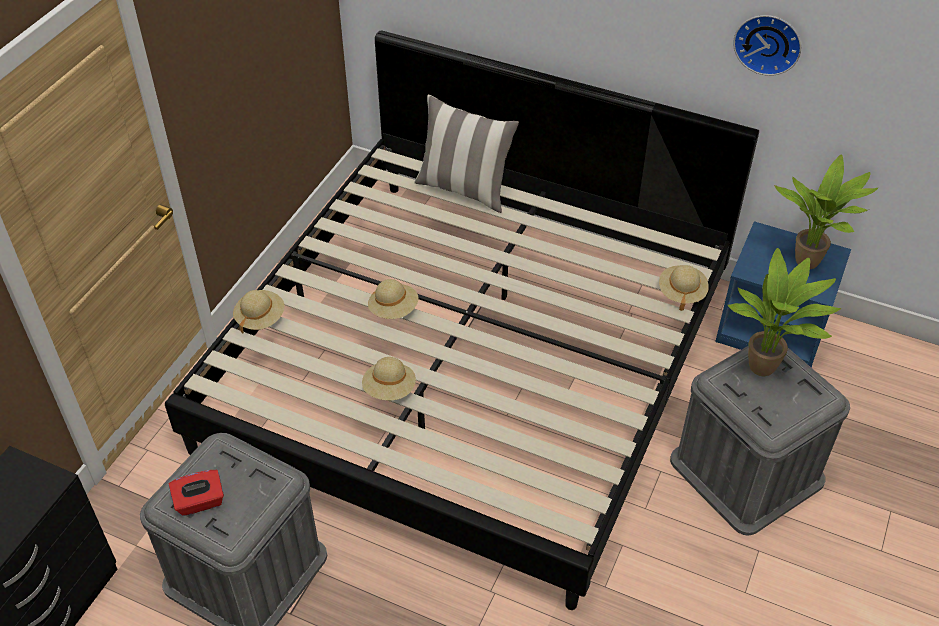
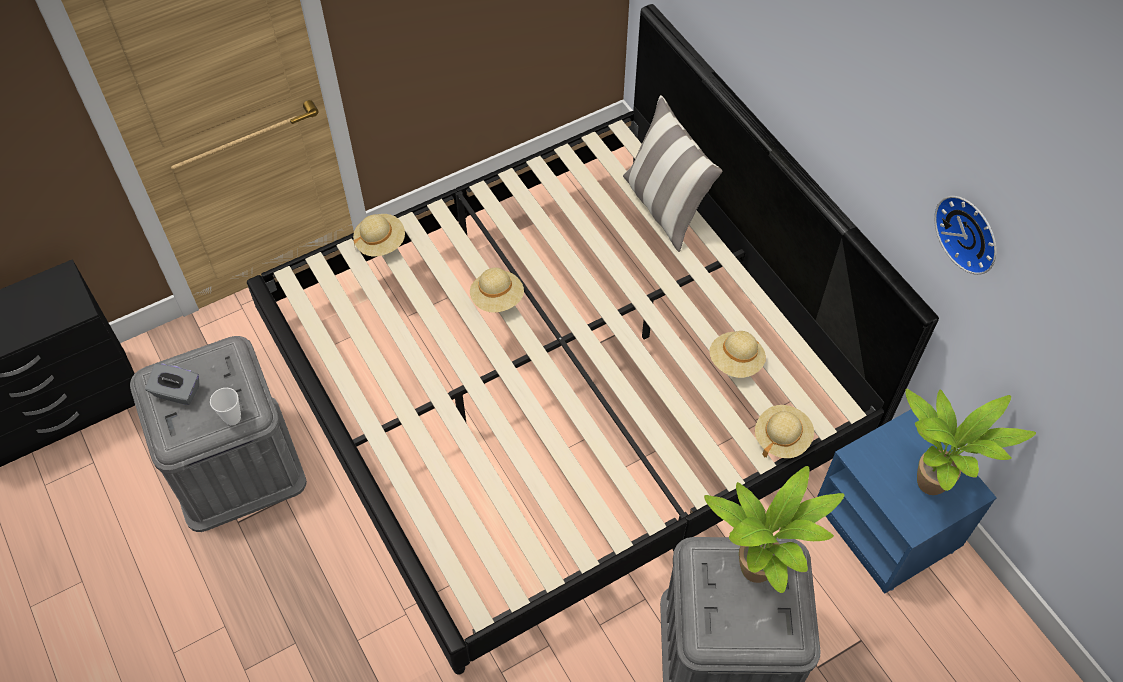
camera: 35 degrees right, 10 degrees up
red tissue box [169,470,224,516] -> grey tissue box [145,363,199,405]
beige hat [362,357,416,400] -> beige hat moved to [709,331,766,378]
none -> cup [210,388,241,425]

